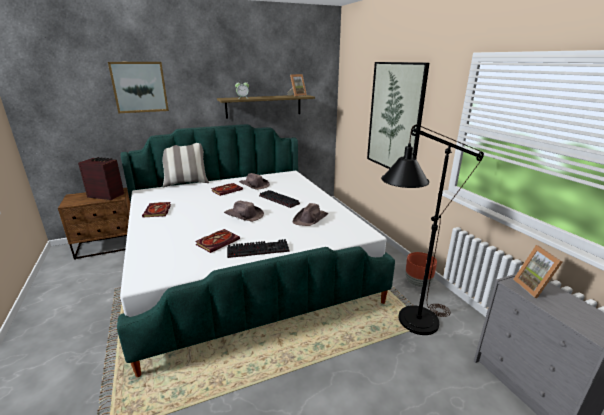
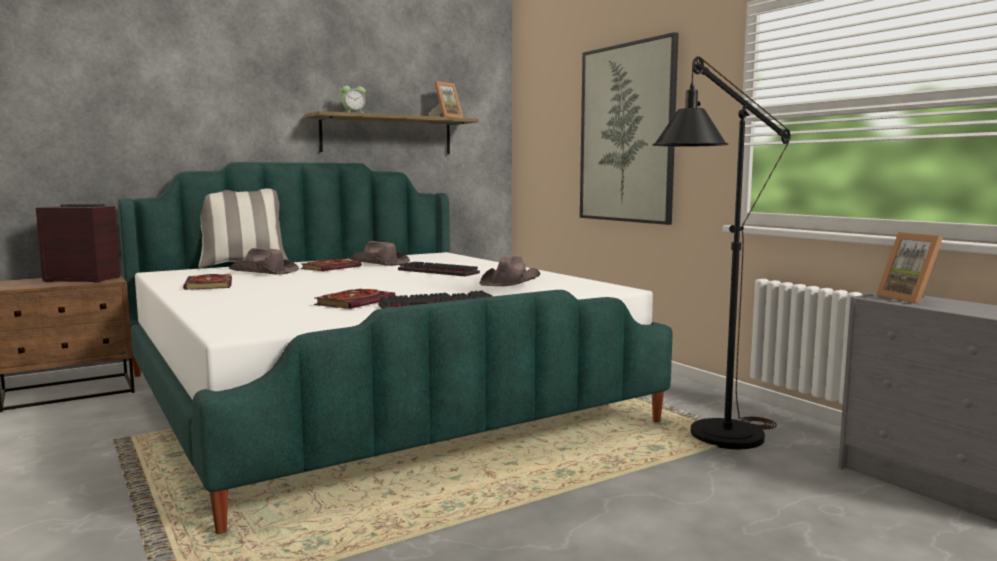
camera: 10 degrees left, 15 degrees down
picture [108,62,169,113] -> none
brown hat [224,201,264,222] -> brown hat moved to [229,248,299,274]
brown planter [405,252,437,287] -> none

